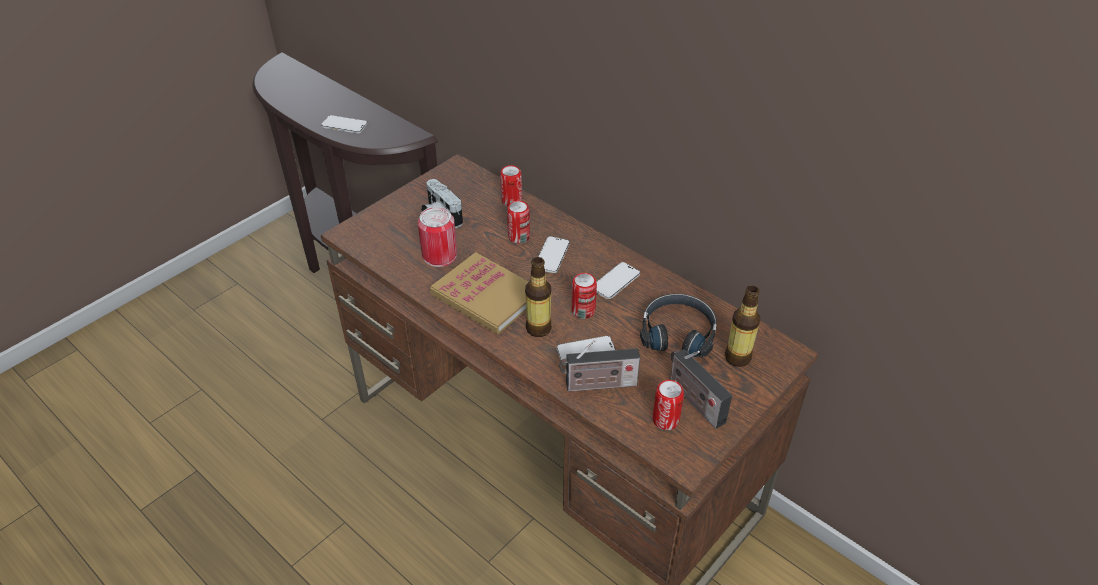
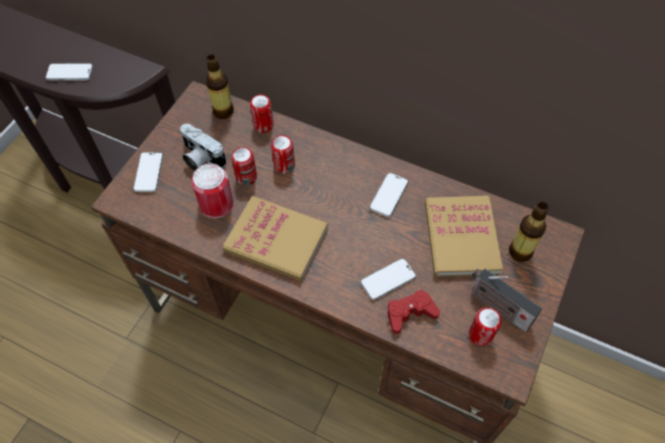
camera: 15 degrees left, 15 degrees up
bottle [525,257,552,337] -> bottle moved to [206,54,234,119]
phone [538,236,570,273] -> phone moved to [133,152,163,192]
radio [559,340,640,392] -> red game controller [388,289,440,334]
can [571,273,597,319] -> can moved to [231,147,257,186]
black headphones [640,294,717,358] -> book [425,196,503,277]

